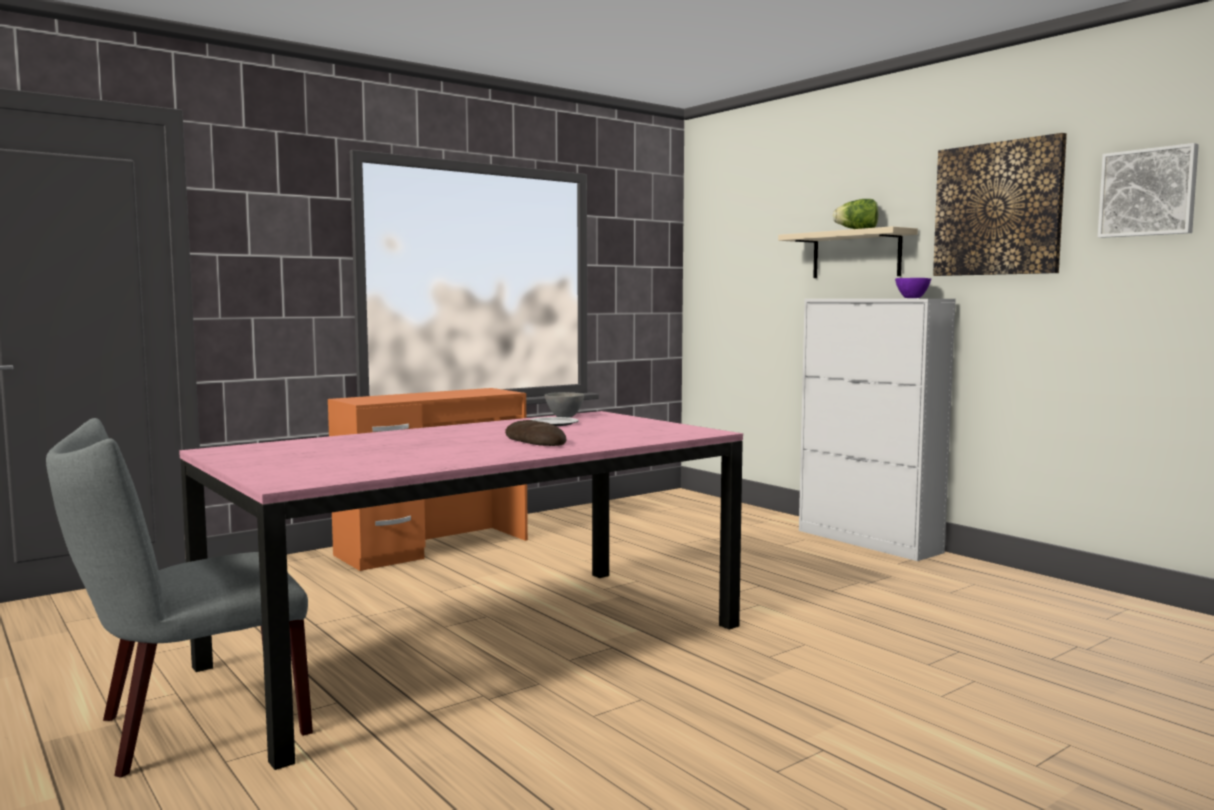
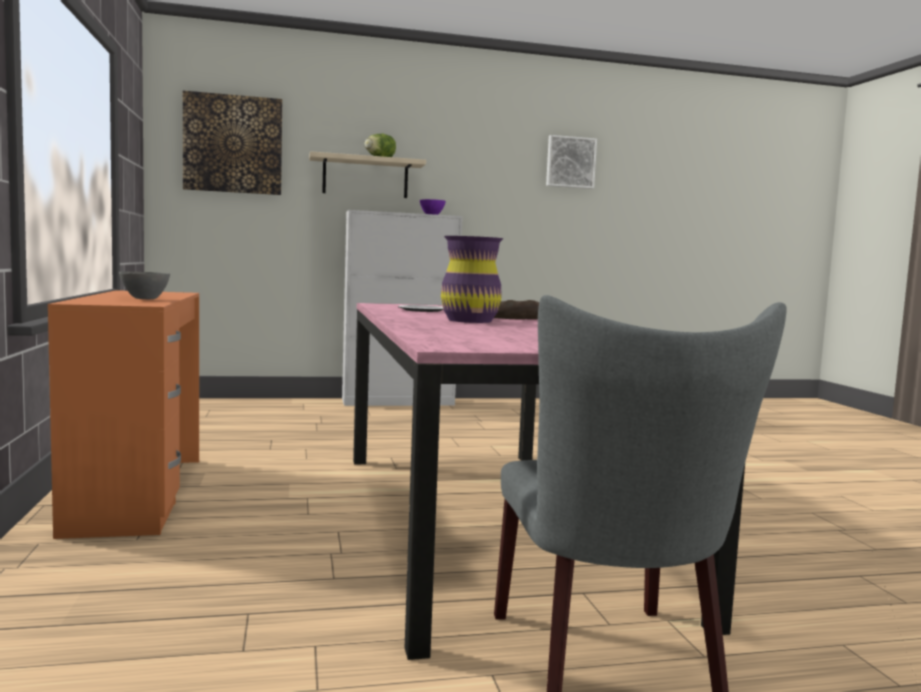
camera: 65 degrees left, 0 degrees up
grey bowl [544,392,584,418] -> grey bowl moved to [119,272,170,299]
picture [933,133,1067,276] -> picture moved to [183,91,282,195]
none -> purple vase [441,236,504,323]

